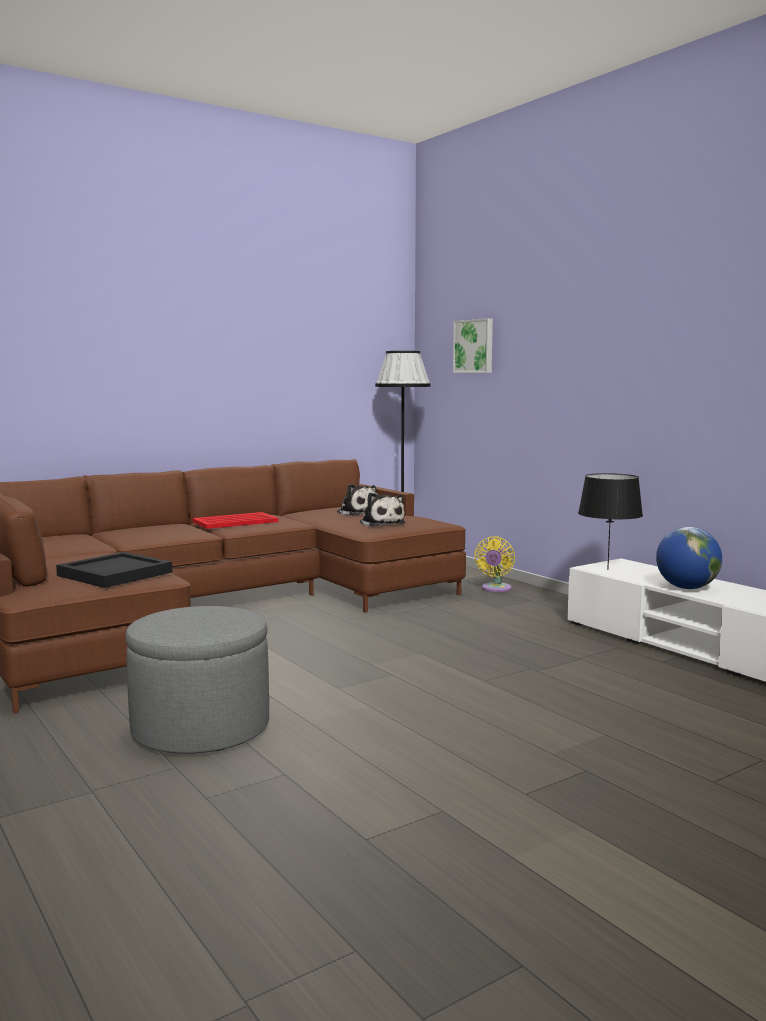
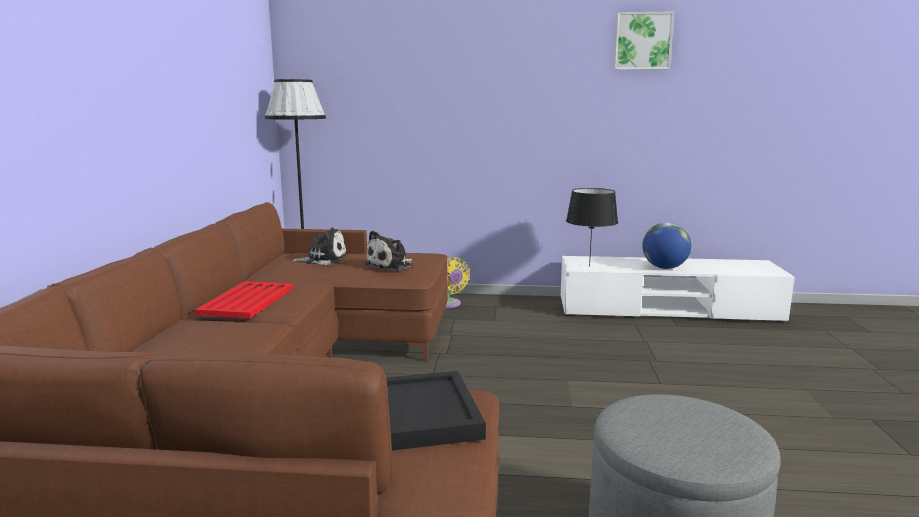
camera: 50 degrees left, 5 degrees up
plush toy [360,493,405,527] -> plush toy turned 120 degrees clockwise [364,231,412,271]
picture [453,318,493,373] -> picture moved to [614,12,674,70]

